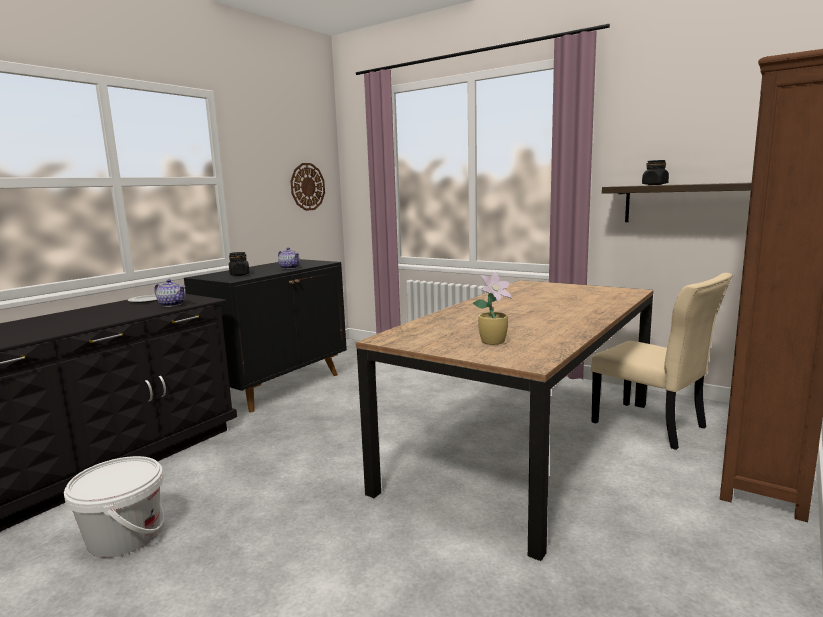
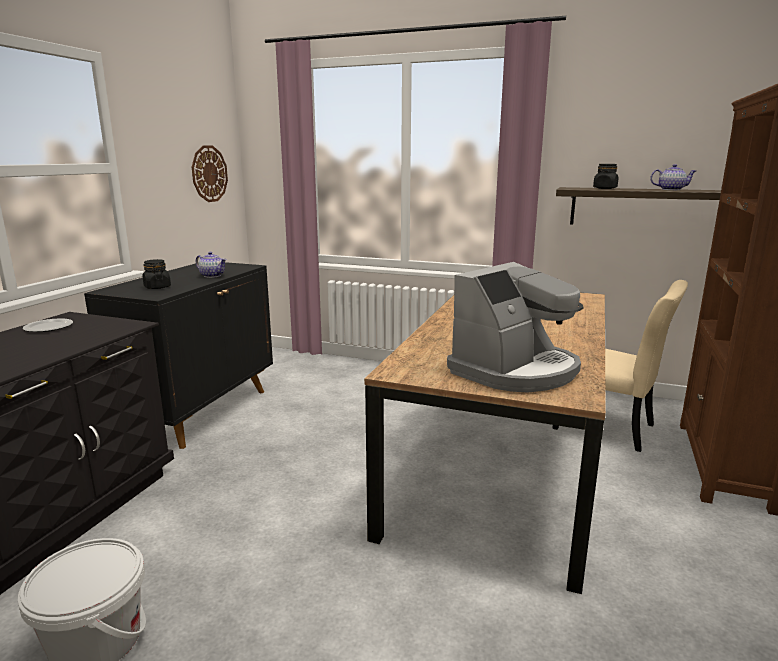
camera: 15 degrees left, 5 degrees up
teapot [154,279,186,307] -> teapot moved to [650,164,696,190]
potted plant [473,272,512,345] -> coffee machine [447,262,583,392]

